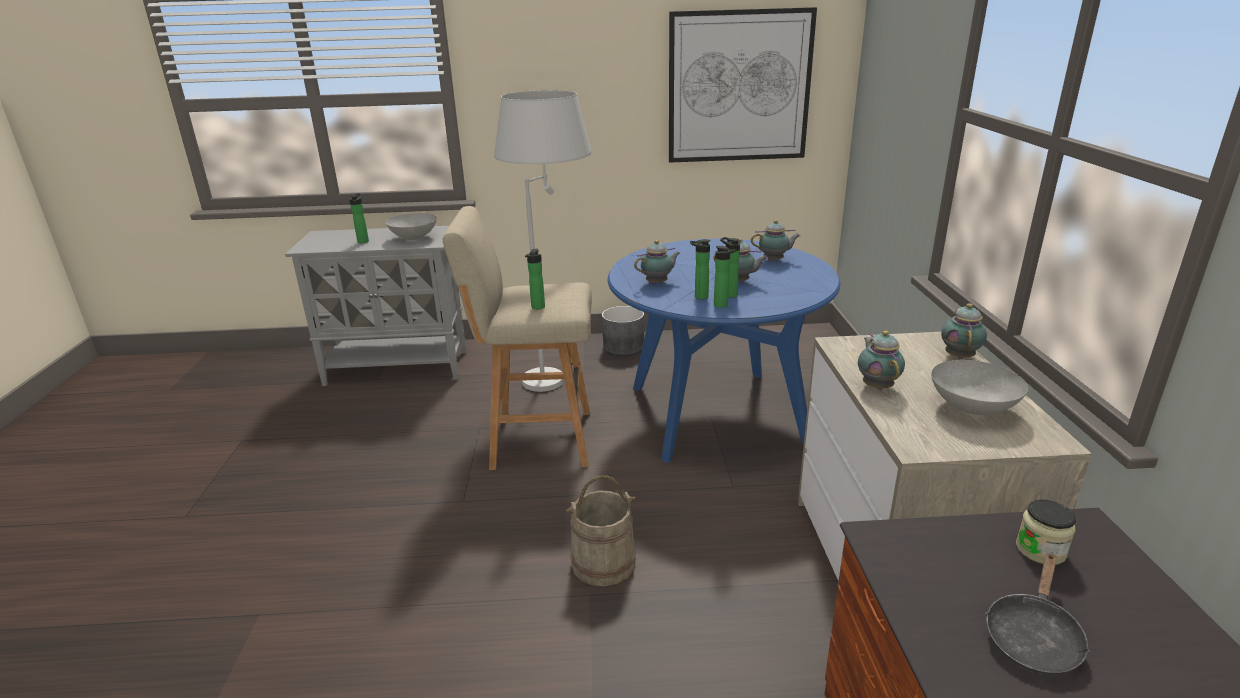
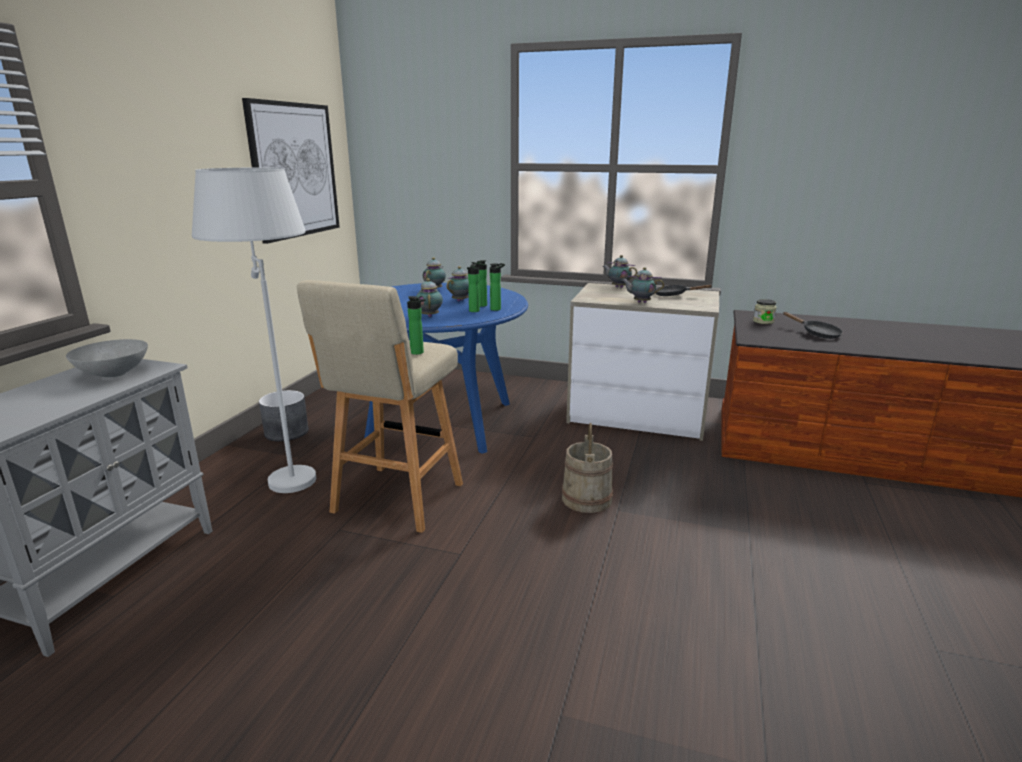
camera: 70 degrees left, 5 degrees down
bottle [349,193,369,244] -> none
grey bowl [931,360,1028,415] -> black frying pan [656,284,712,296]

